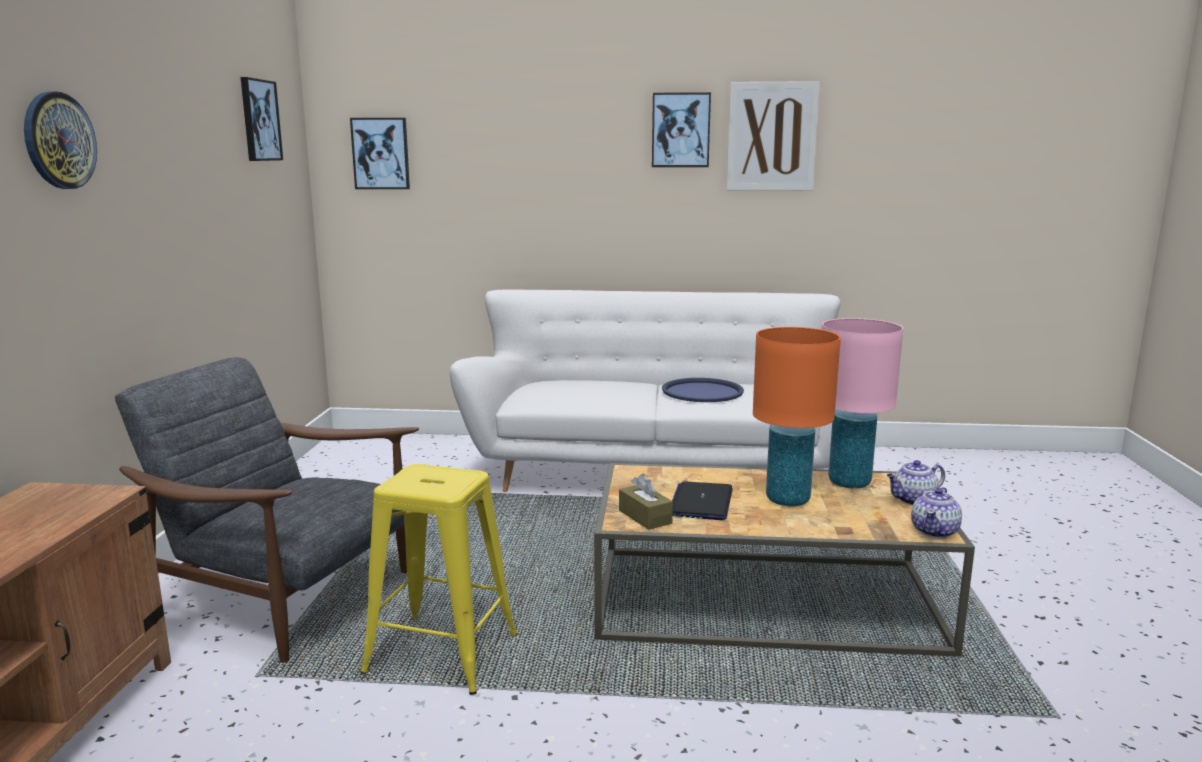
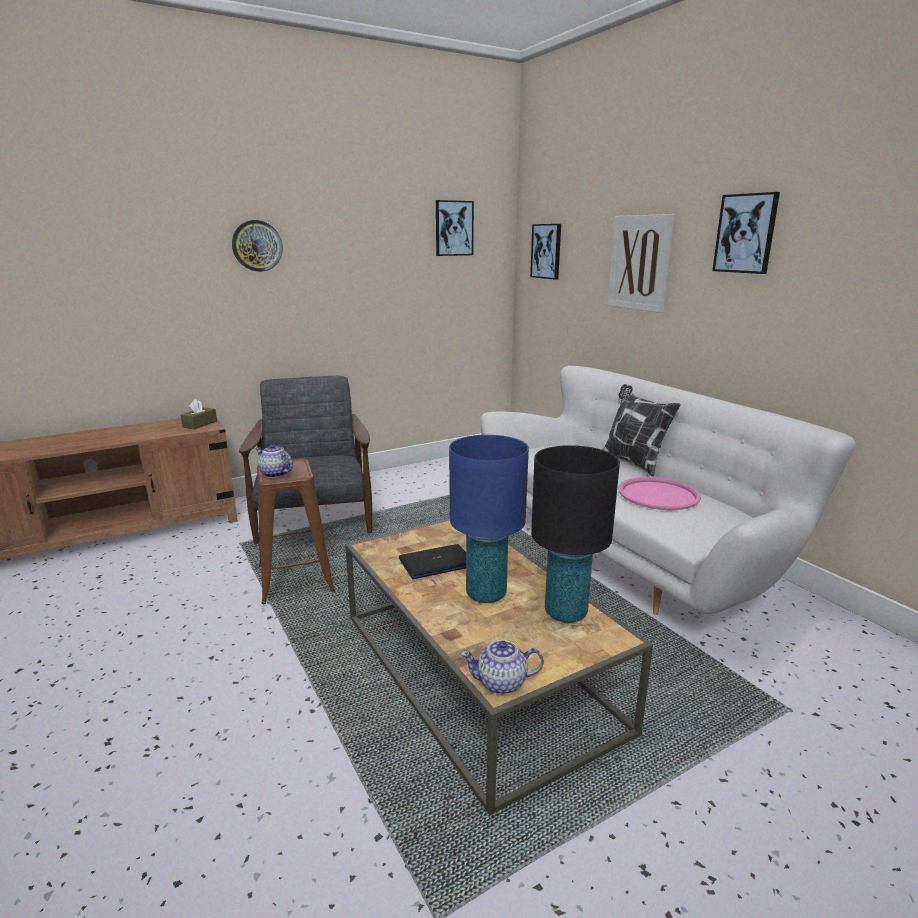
camera: 55 degrees right, 5 degrees up
yellow stool [361,464,517,695] -> brown stool [257,459,335,604]
brown tissue box [619,474,673,530] -> brown tissue box moved to [181,399,217,429]
blue tray [662,378,744,402] -> pink tray [619,477,701,510]
picture [726,81,820,191] -> picture moved to [608,214,674,313]
orange table lamp [753,327,841,506] -> blue table lamp [449,435,529,603]
pink table lamp [822,318,904,489] -> black table lamp [531,445,620,623]
teapot [887,460,945,505] -> teapot moved to [255,444,293,478]
none -> pillow [603,384,681,477]

